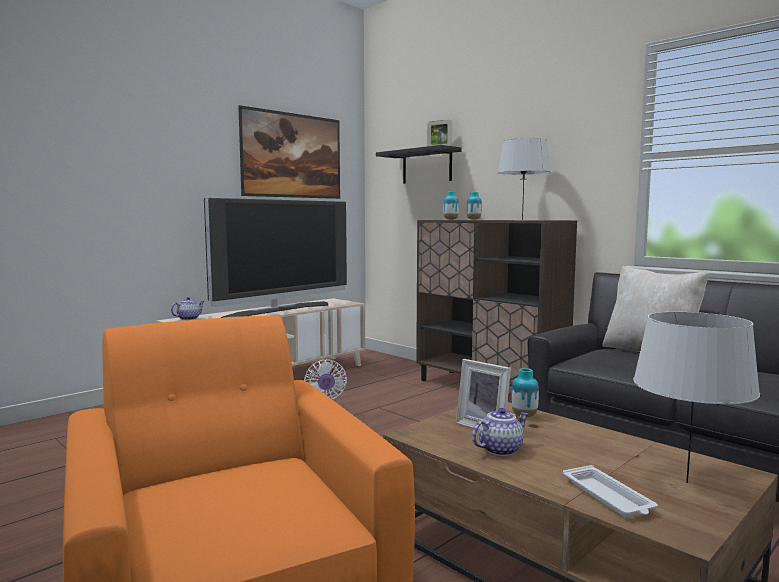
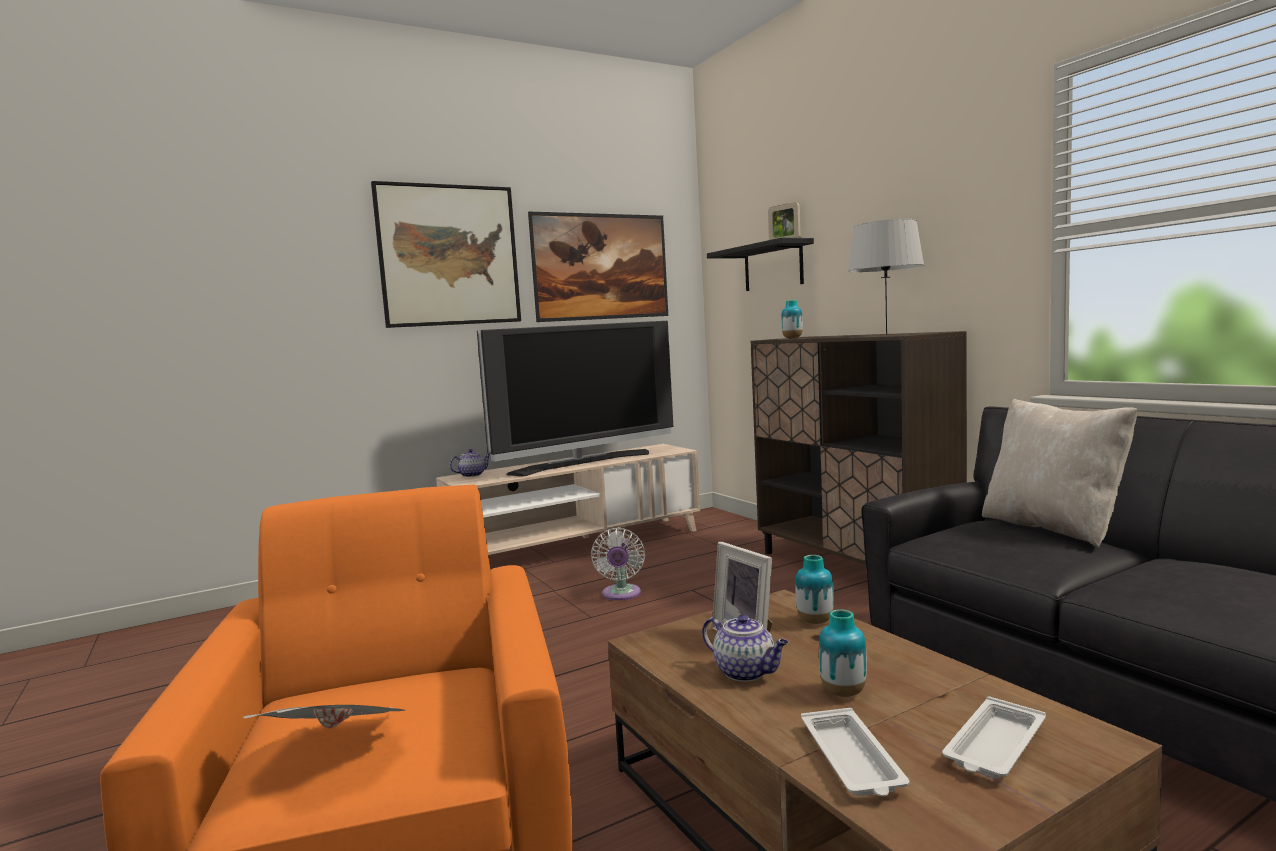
camera: 15 degrees right, 0 degrees up
vase [467,192,482,220] -> vase moved to [819,609,867,697]
teapot [472,408,529,456] -> teapot turned 60 degrees clockwise [702,615,788,682]
grey table lamp [633,312,760,483] -> white tray [942,696,1046,779]
none -> newspaper [244,705,404,728]
none -> picture [371,181,521,328]

